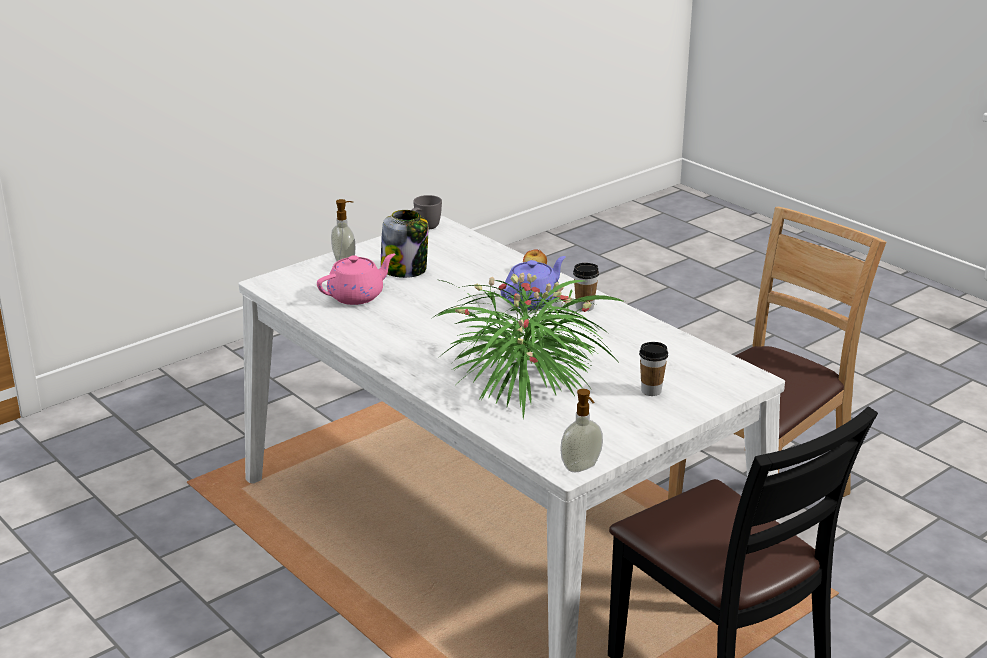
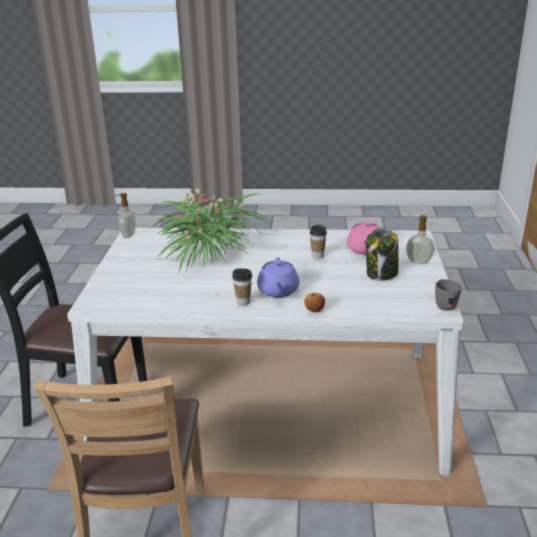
camera: 135 degrees right, 0 degrees up
cup [639,342,668,396] -> cup moved to [310,225,327,259]

